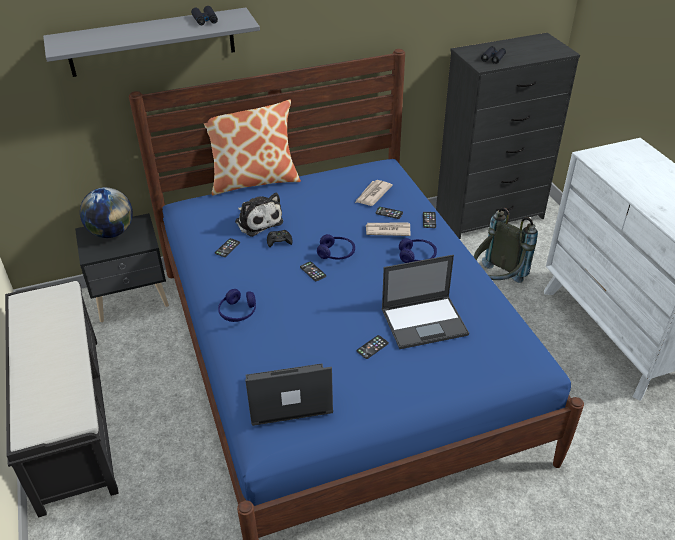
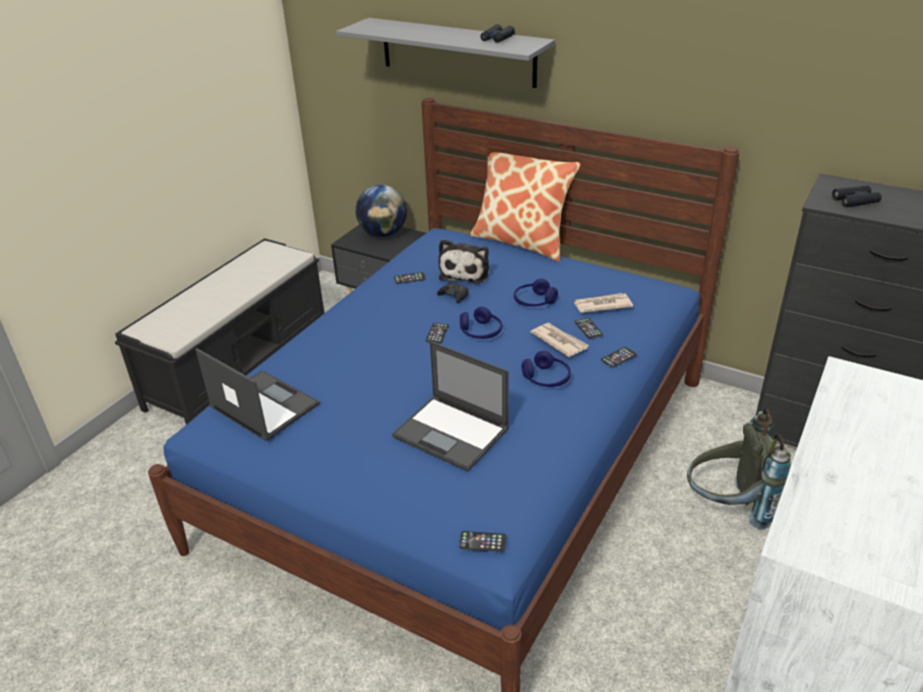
camera: 50 degrees right, 5 degrees down
blue headphones [218,289,256,322] -> blue headphones moved to [514,279,558,307]
phone [357,335,389,359] -> phone moved to [459,531,506,552]

